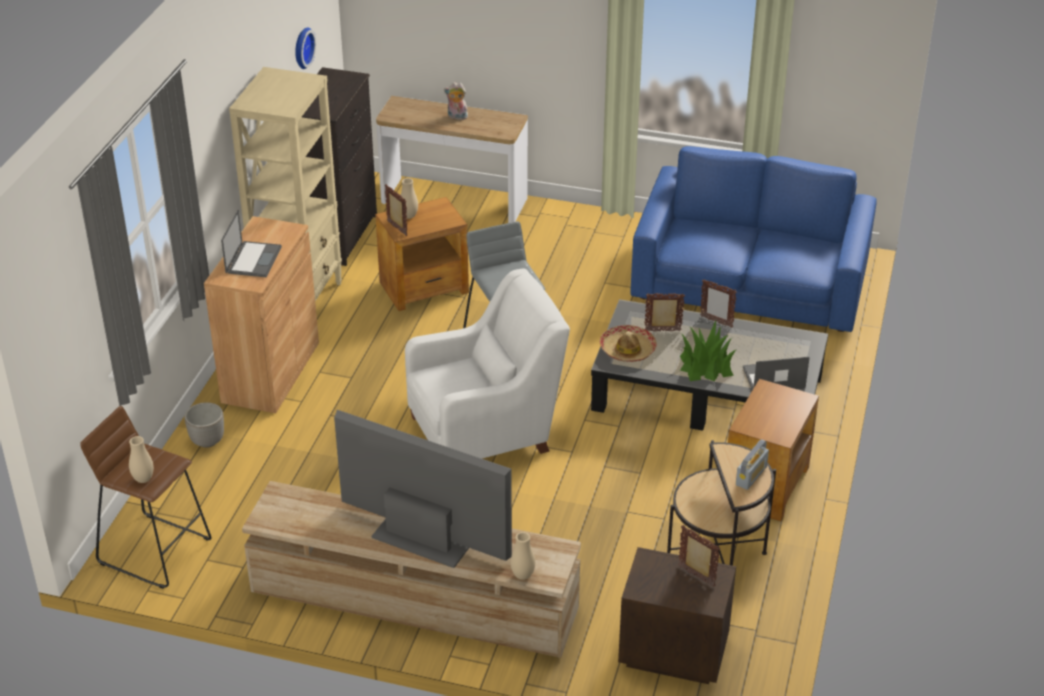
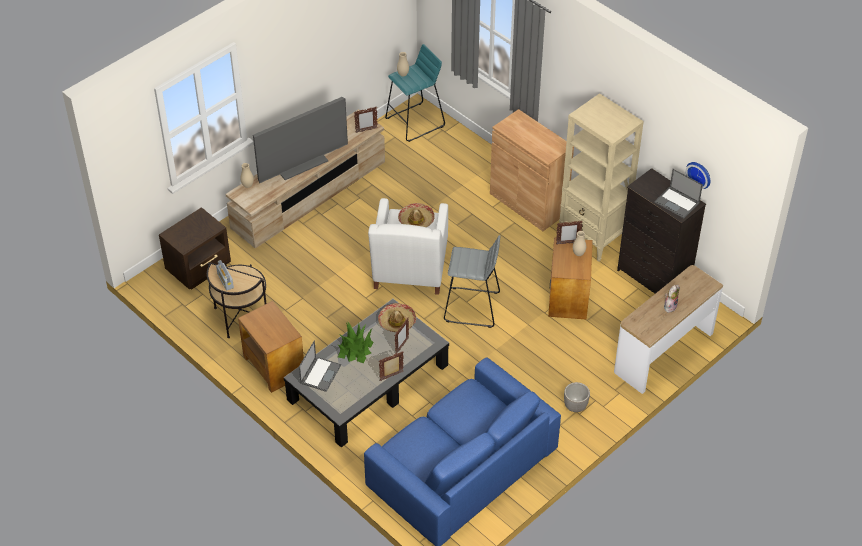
camera: 120 degrees right, 10 degrees up
brown stool [80,406,212,589] -> turquoise stool [385,44,445,142]
planter [184,402,224,448] -> planter moved to [564,382,590,412]
laptop [221,210,282,278] -> laptop moved to [655,169,703,218]
picture frame [678,525,720,587] -> picture frame moved to [354,107,378,133]
none -> hat [398,203,435,227]

